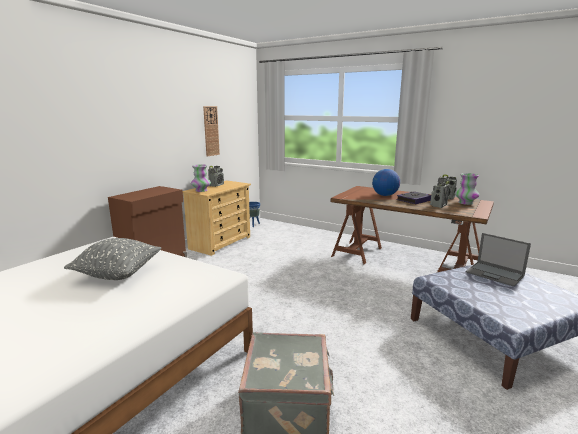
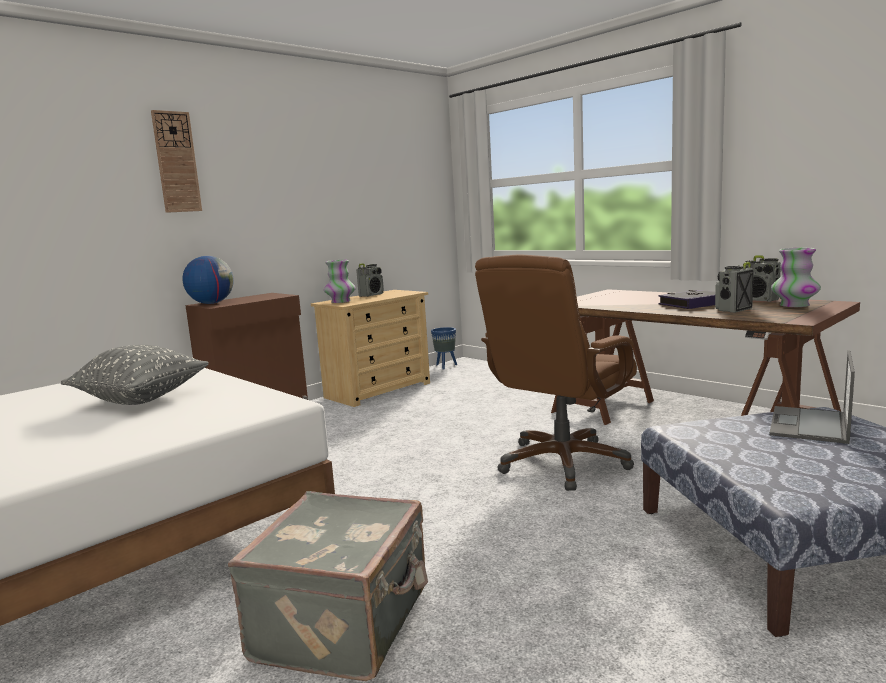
camera: 15 degrees right, 5 degrees down
wall clock [203,106,220,156] -> wall clock moved to [151,110,202,213]
globe [372,169,400,196] -> globe moved to [182,256,234,304]
laptop [466,233,531,287] -> laptop turned 60 degrees clockwise [769,351,855,444]
none -> brown office chair [475,255,637,491]

